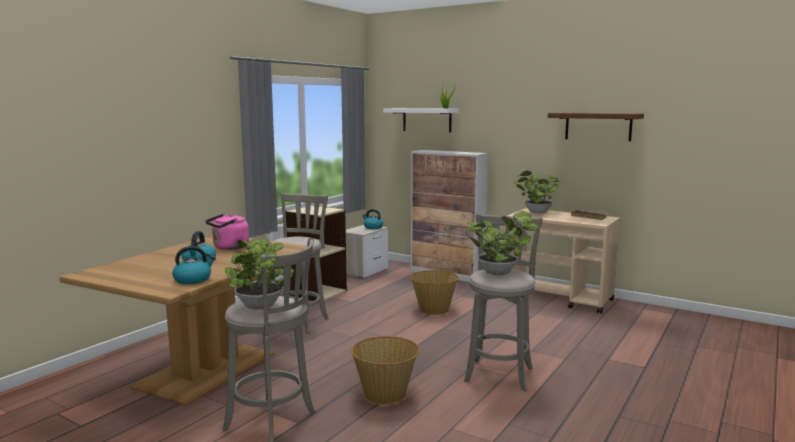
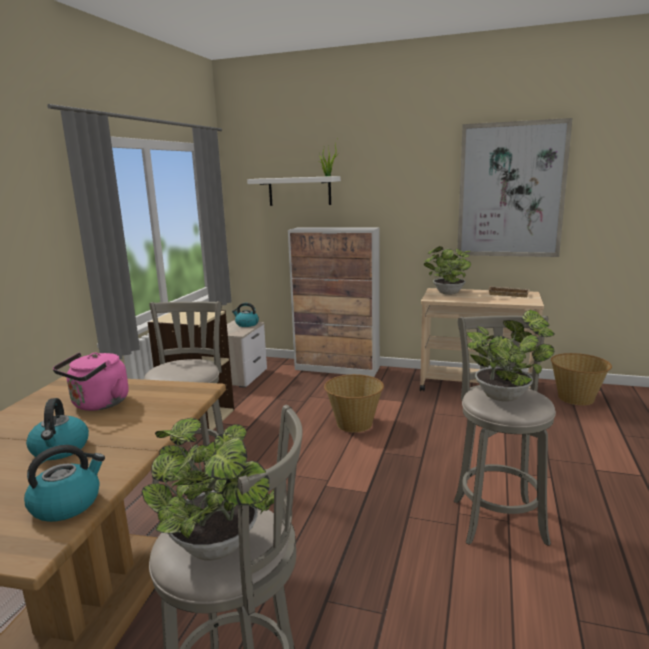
camera: 15 degrees left, 5 degrees up
basket [351,336,420,405] -> basket moved to [551,353,612,406]
brown shelf [548,113,644,141] -> picture [457,118,573,257]

